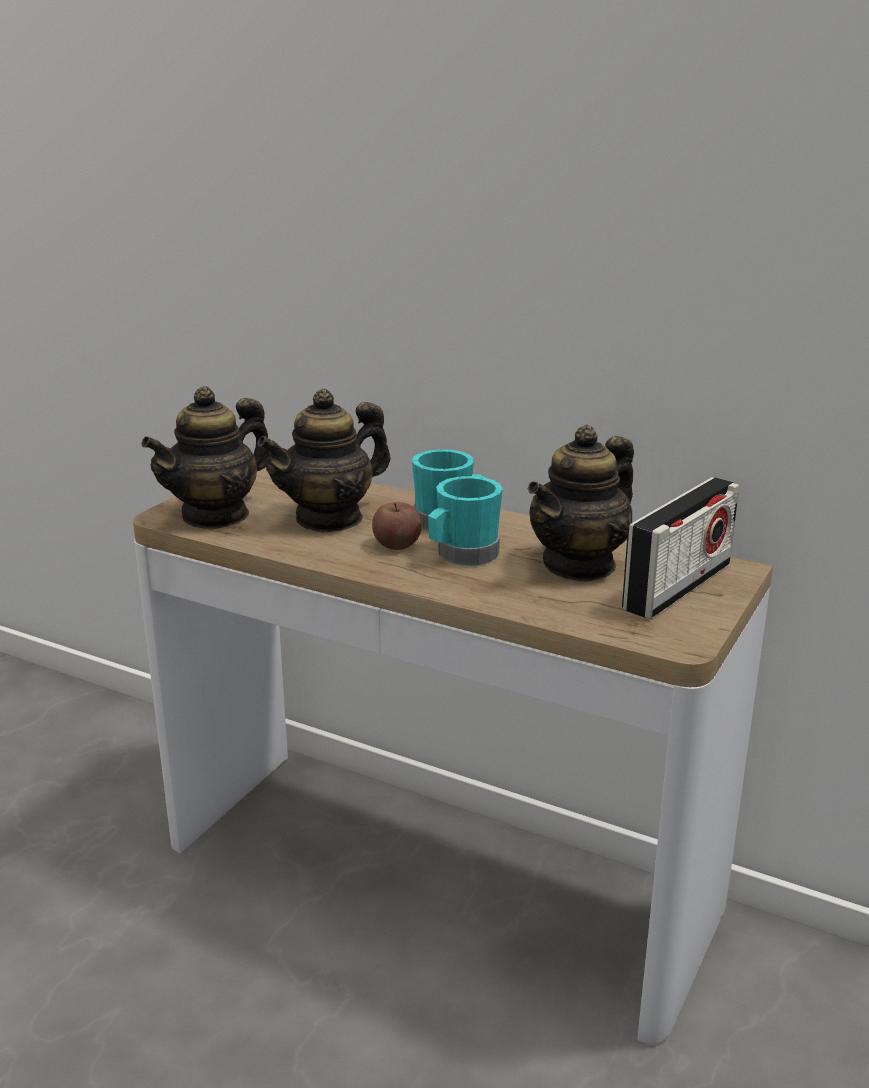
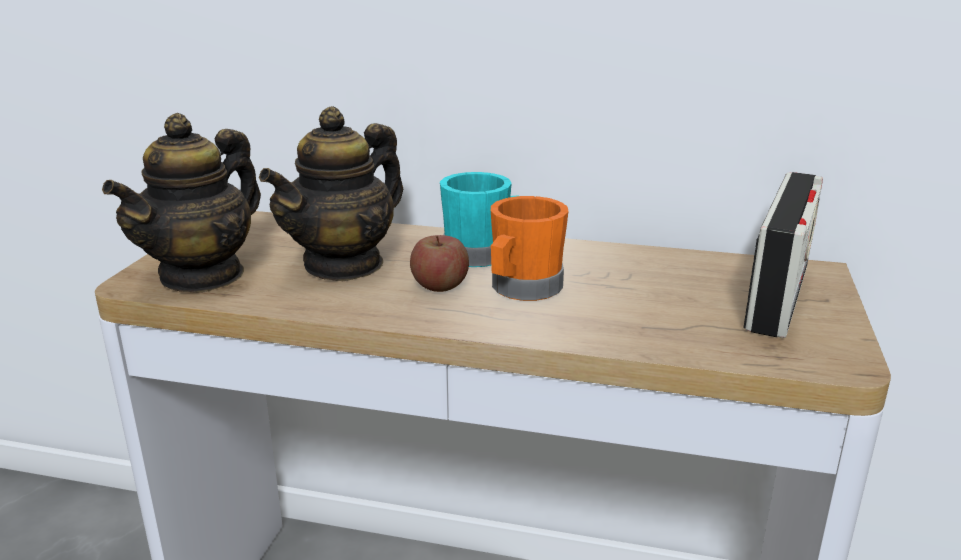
camera: 15 degrees left, 0 degrees up
turquoise mug [428,476,503,566] -> orange mug [491,196,568,301]
teapot [528,425,634,582] -> none

